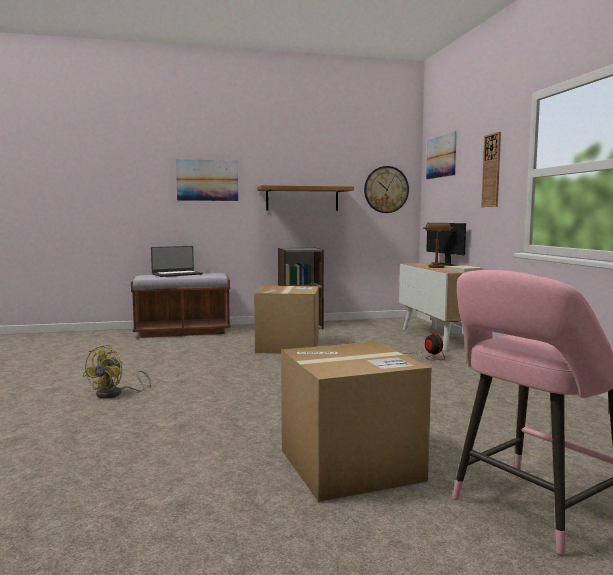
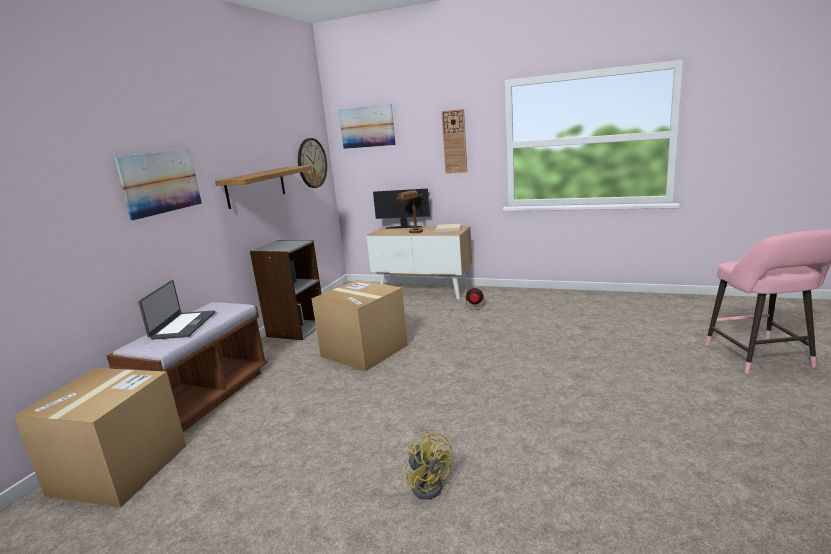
camera: 55 degrees left, 10 degrees up
cardboard box [281,342,432,502] -> cardboard box moved to [14,368,186,508]

